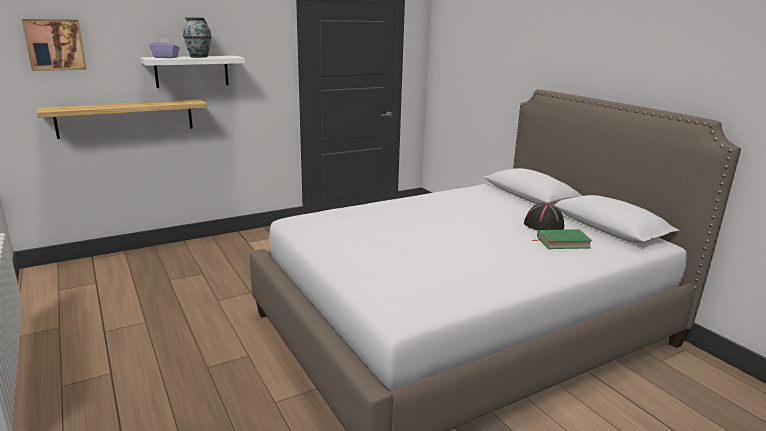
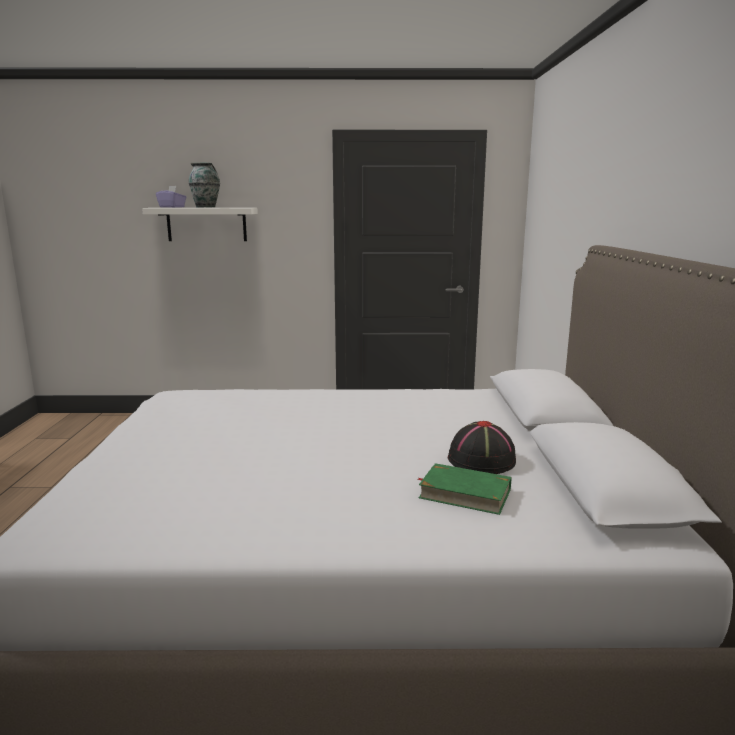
camera: 30 degrees right, 5 degrees down
picture [22,19,87,71] -> none
shelf [37,99,207,139] -> none

